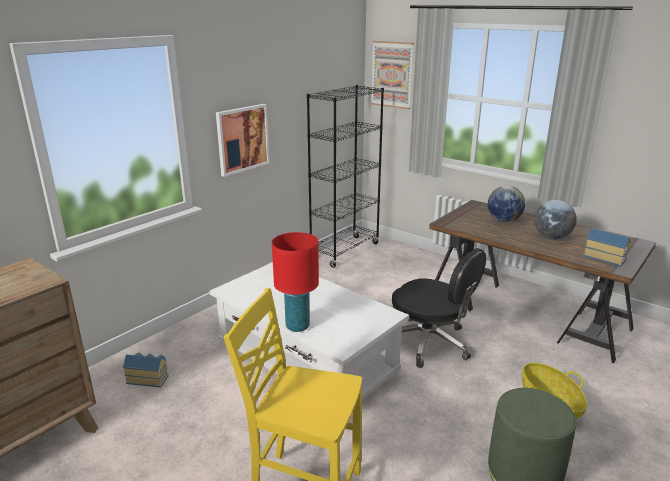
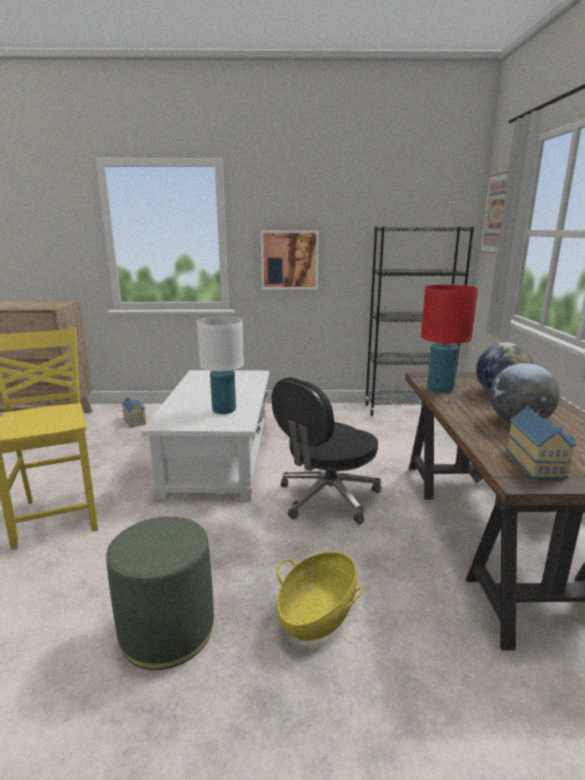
camera: 50 degrees right, 5 degrees down
red table lamp [272,232,319,332] -> red table lamp moved to [421,284,478,393]
black office chair [392,248,486,368] -> black office chair turned 45 degrees clockwise [271,377,381,524]
none -> white table lamp [197,317,244,414]

